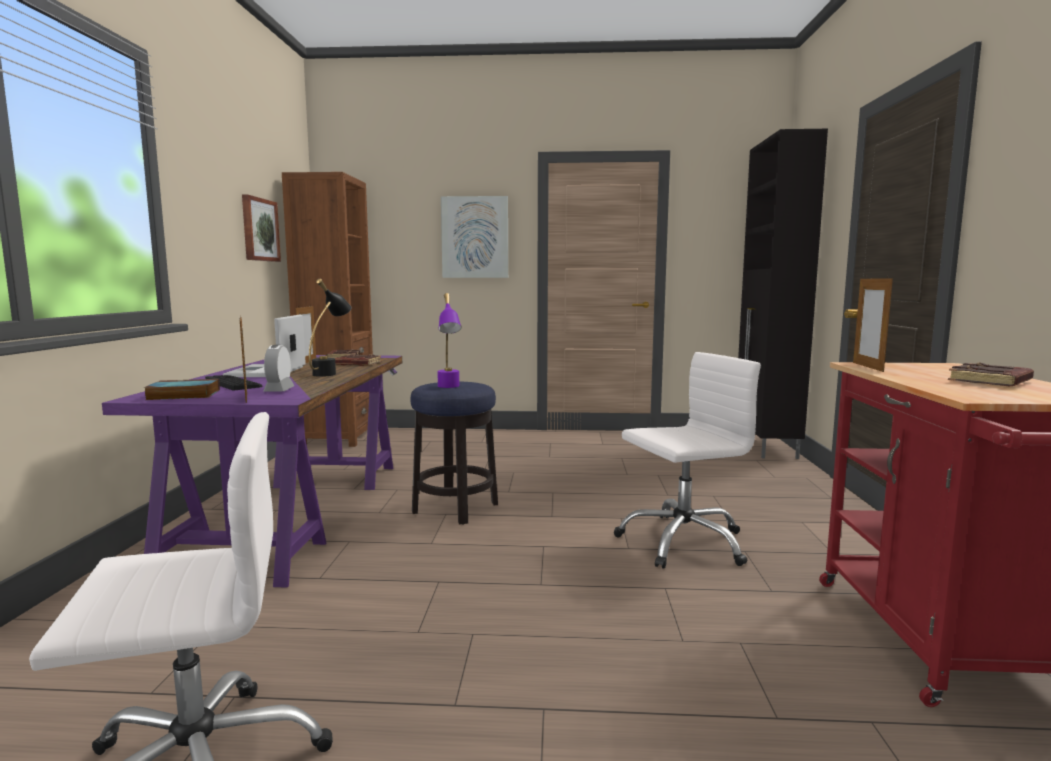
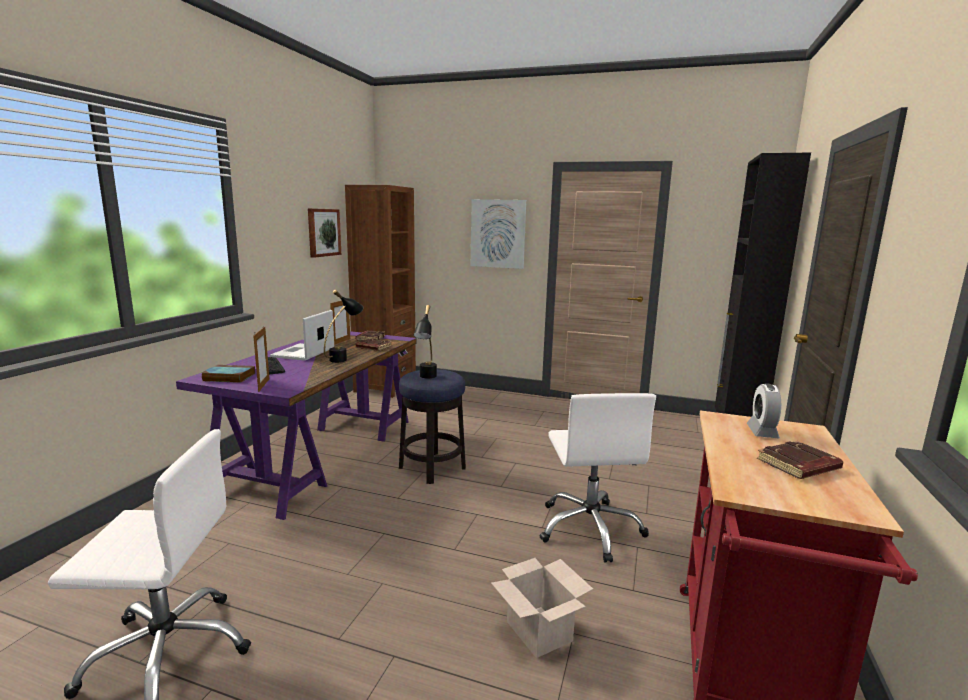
camera: 15 degrees right, 5 degrees up
alarm clock [263,344,294,392] -> alarm clock moved to [747,383,781,438]
purple table lamp [437,293,461,388] -> black table lamp [414,305,437,378]
white office chair [614,352,761,569] -> white office chair turned 90 degrees clockwise [540,393,656,563]
picture frame [853,275,893,372] -> none
none -> cardboard box [491,558,593,658]

